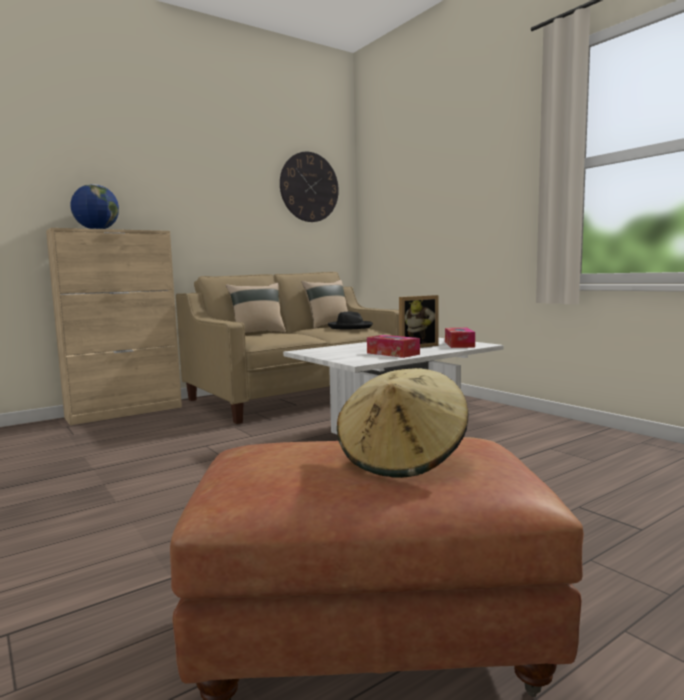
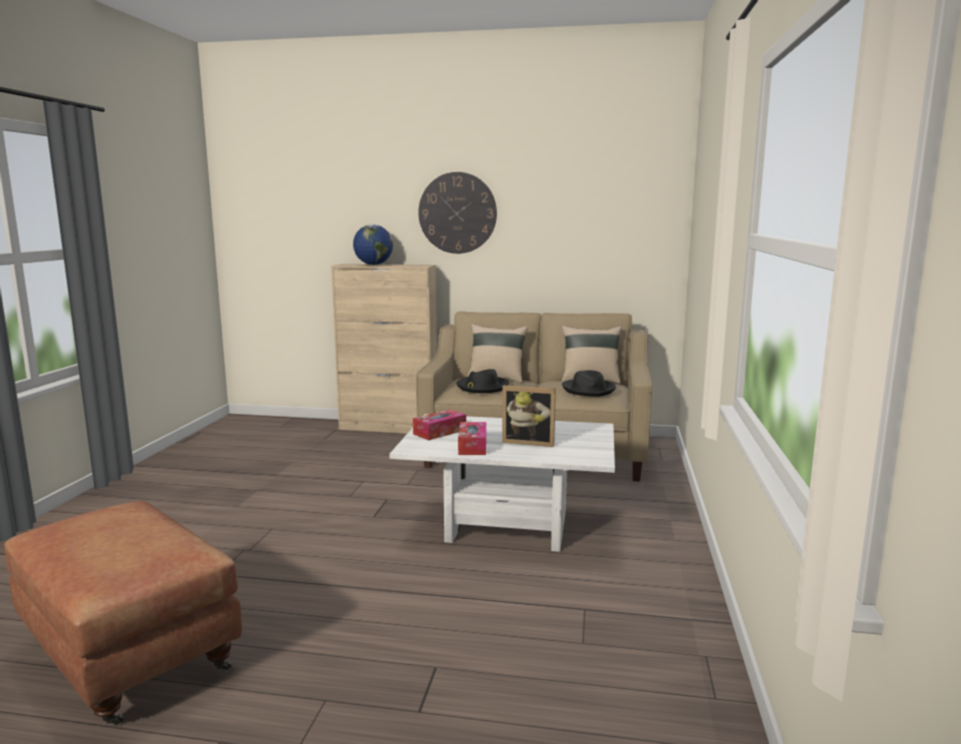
camera: 45 degrees right, 5 degrees up
wall clock [280,152,339,222] -> wall clock moved to [418,172,497,254]
beige hat [337,368,469,478] -> none
tissue box [445,328,475,348] -> tissue box moved to [413,409,466,440]
none -> black hat [457,369,509,393]

